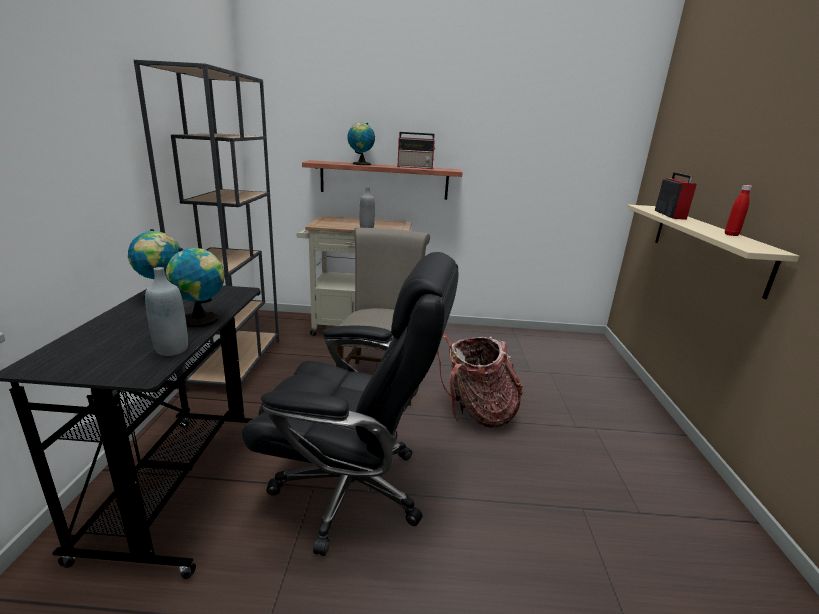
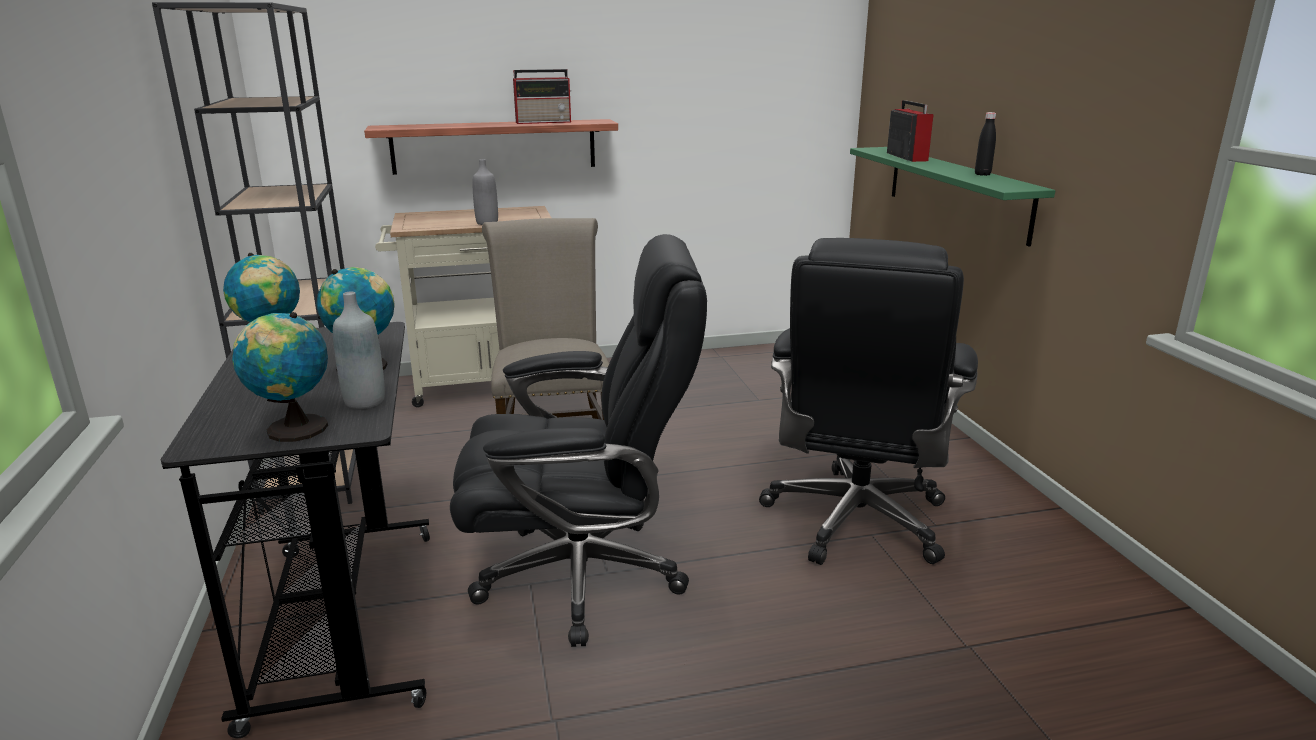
camera: 15 degrees left, 0 degrees up
globe [347,123,375,165] -> globe moved to [232,312,328,442]
backpack [437,334,523,428] -> none
beige shelf [627,205,799,299] -> green shelf [850,147,1055,247]
red bottle [725,185,752,236] -> black bottle [975,112,996,176]
none -> black office chair [759,238,978,565]

